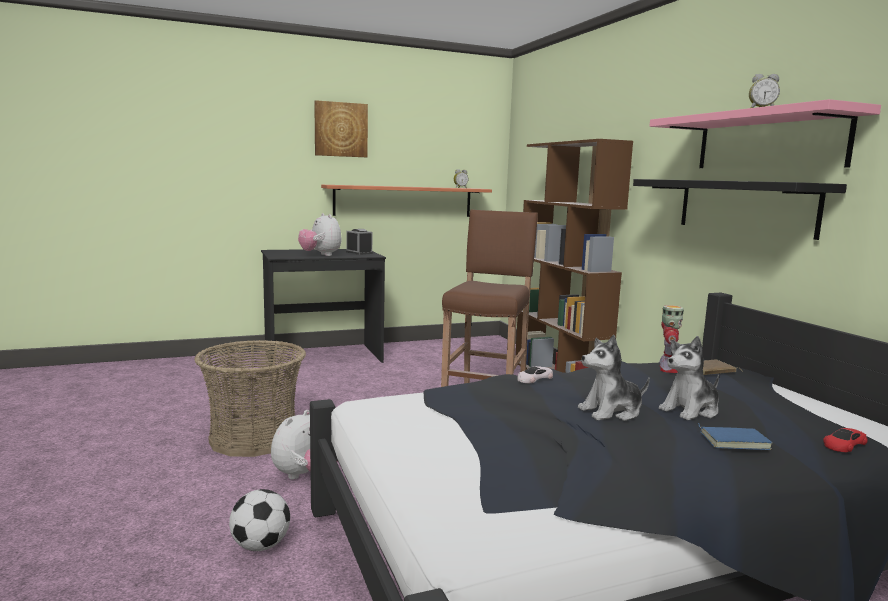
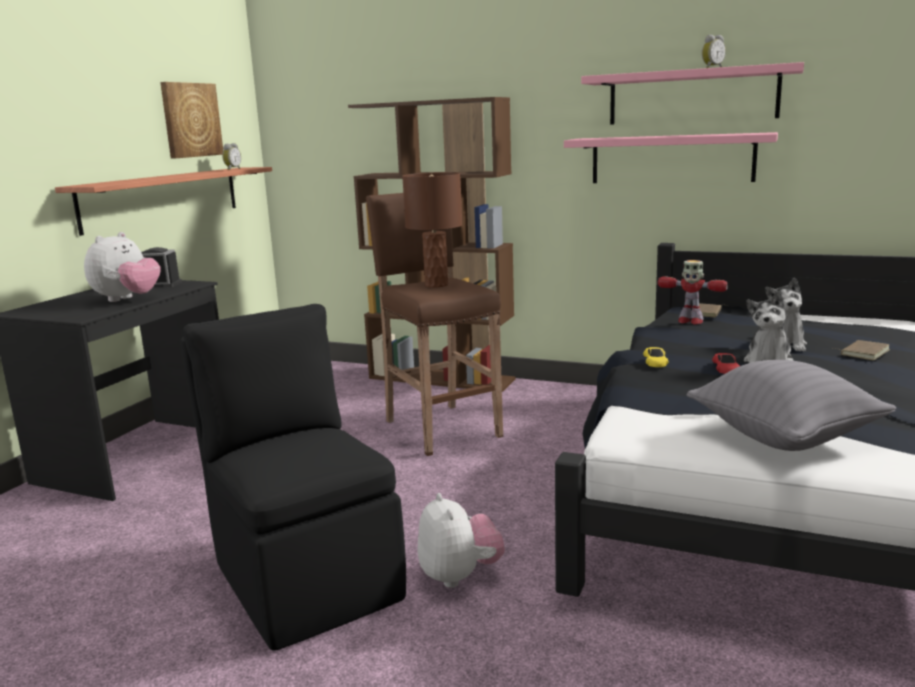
camera: 45 degrees left, 5 degrees up
basket [194,340,306,457] -> black chair [181,304,406,651]
football [229,489,290,551] -> none
plush toy [298,213,342,256] -> plush toy turned 75 degrees counterclockwise [84,232,161,302]
picture [314,100,368,157] -> picture moved to [160,82,223,159]
white toy car [517,366,553,383] -> yellow toy car [643,347,669,367]
black shelf [633,179,847,240] -> pink shelf [564,132,778,183]
toy robot [659,305,684,373] -> toy robot turned 150 degrees clockwise [658,260,728,324]
blue book [698,423,772,450] -> brown book [832,340,890,360]
red toy car [823,428,868,452] -> red toy car moved to [712,353,740,374]
none -> brown table lamp [402,172,462,288]
none -> grey pillow [687,360,896,451]

